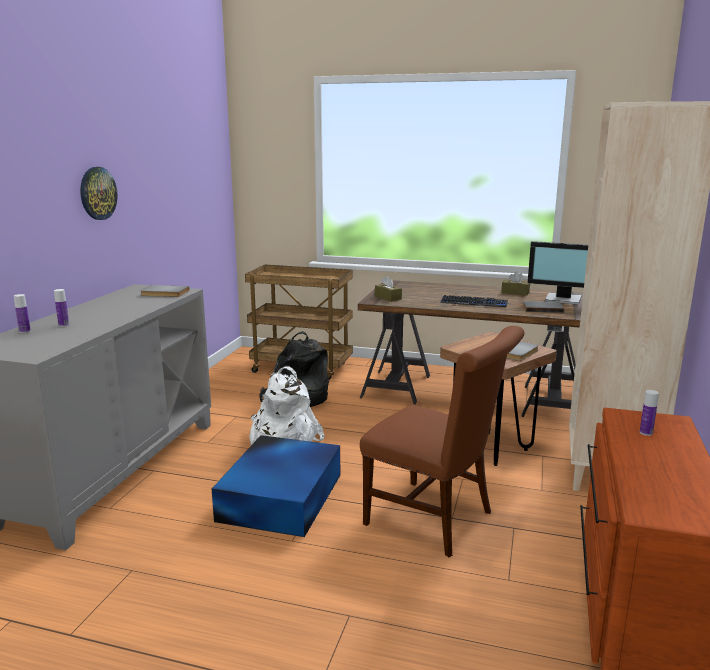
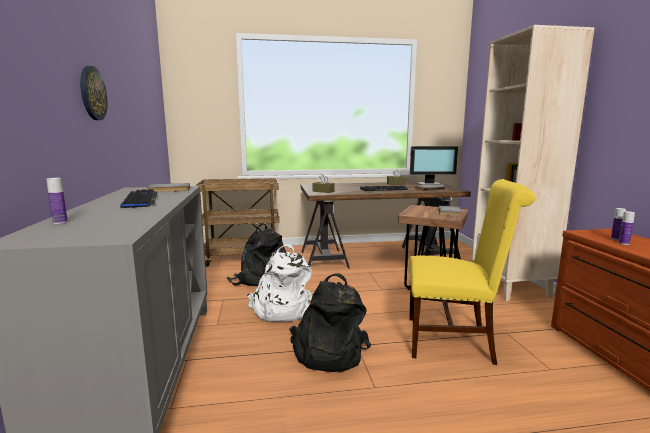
camera: 25 degrees left, 5 degrees down
bottle [54,289,69,327] -> bottle moved to [619,211,635,245]
blue storage box [212,435,340,537] -> black backpack [289,273,371,372]
brown chair [360,326,525,557] -> yellow chair [409,179,536,365]
none -> keyboard [120,189,158,208]

